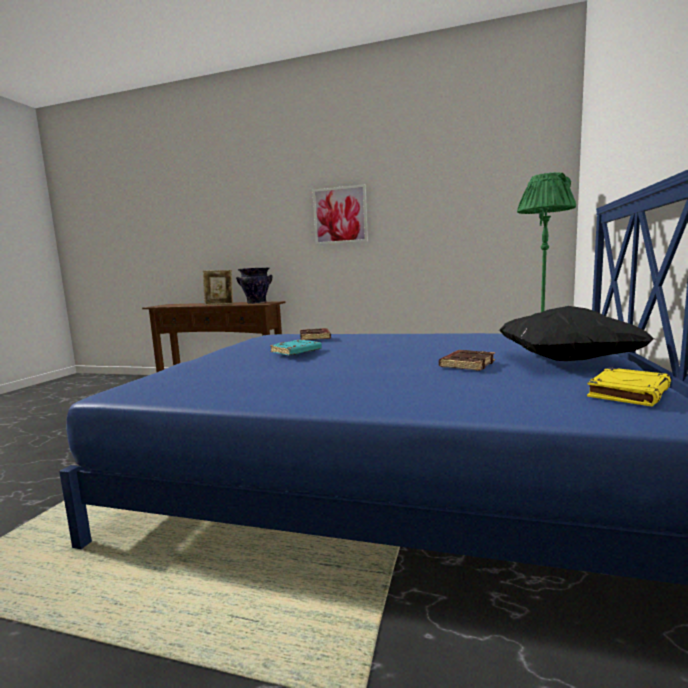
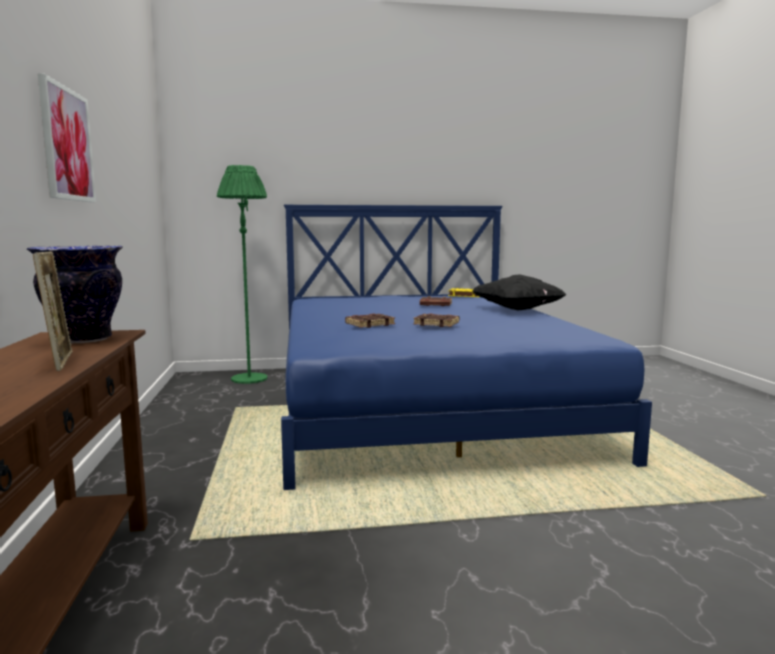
camera: 115 degrees left, 0 degrees up
turquoise book [270,339,322,355] -> brown book [413,314,459,327]
black pillow [499,306,654,361] -> black pillow moved to [472,274,567,311]

